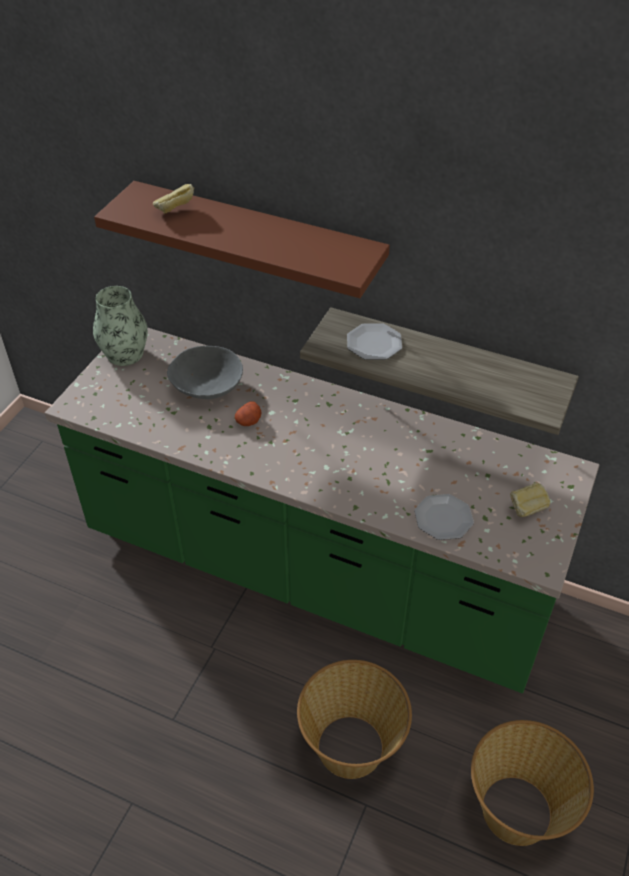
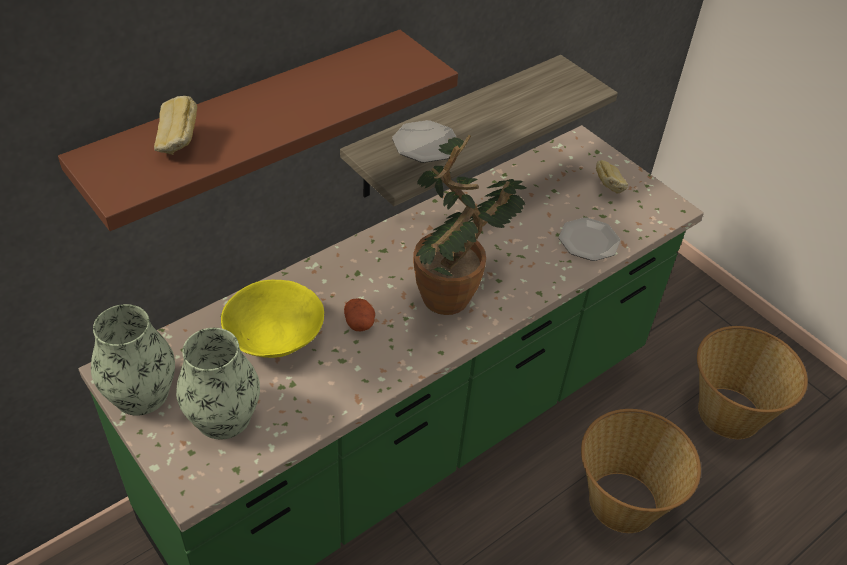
camera: 65 degrees left, 0 degrees up
grey bowl [167,346,243,399] -> yellow bowl [221,280,324,358]
none -> vase [176,328,260,440]
none -> potted plant [413,135,527,315]

